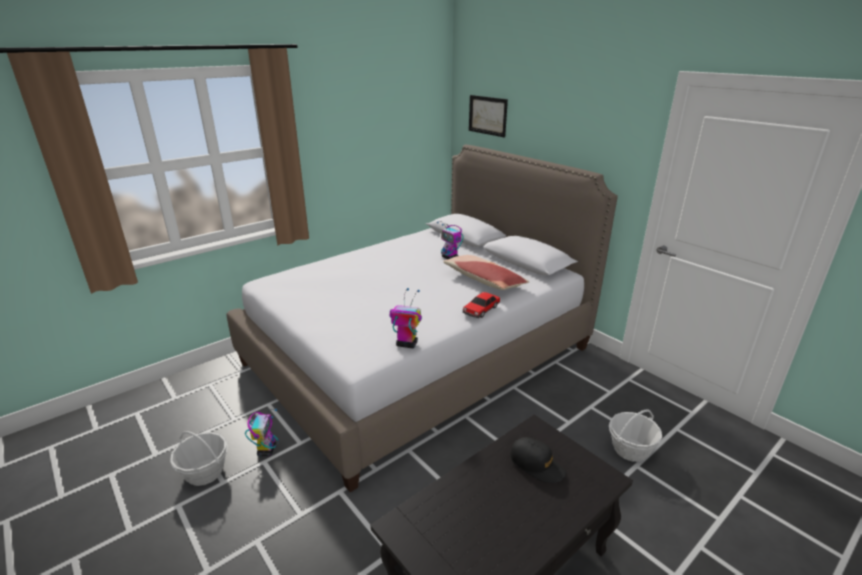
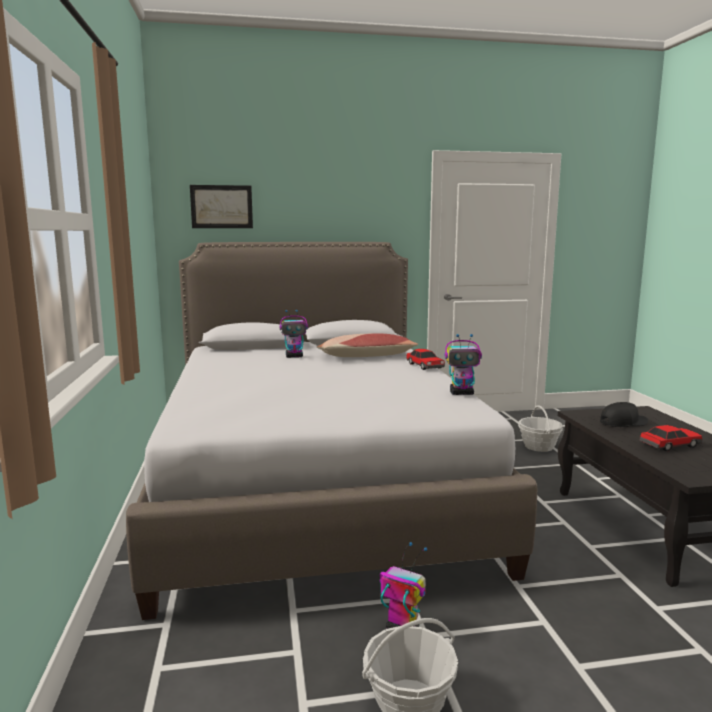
camera: 60 degrees left, 15 degrees down
toy robot [390,288,422,348] -> toy robot turned 135 degrees counterclockwise [444,334,482,395]
none -> toy car [640,425,702,451]

